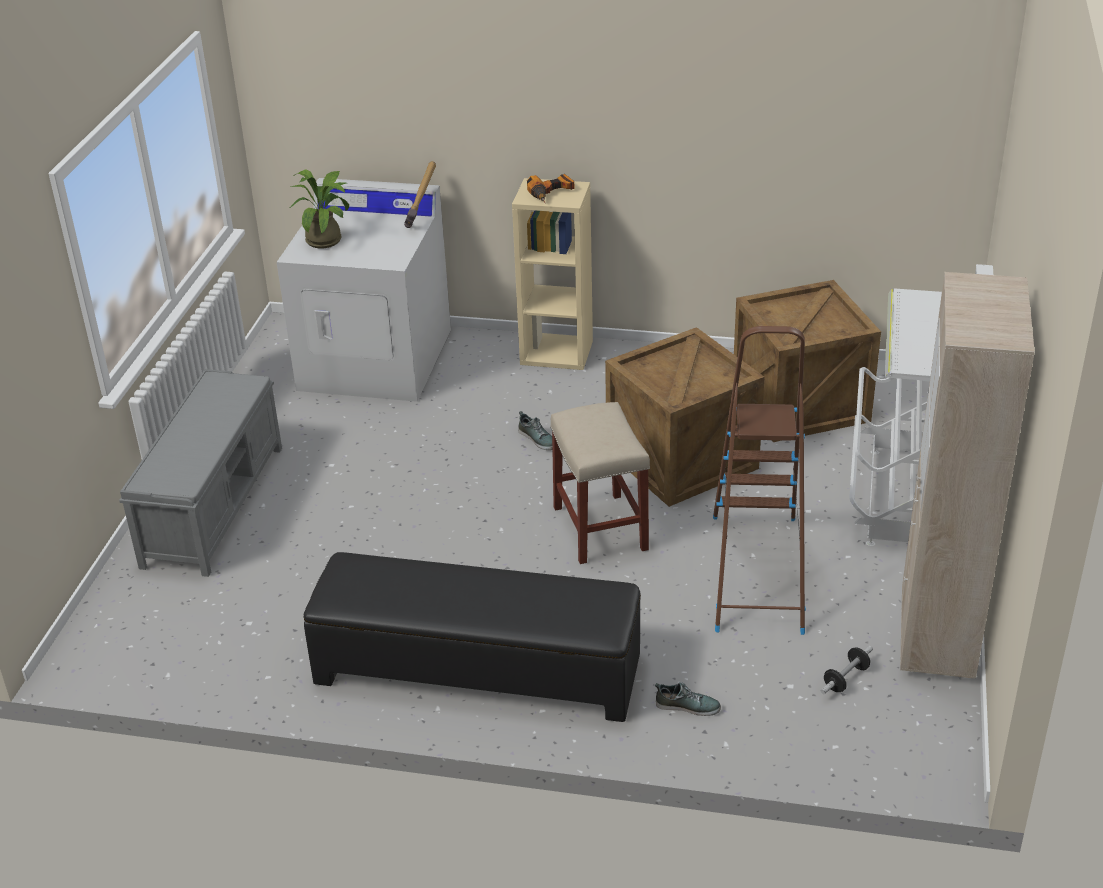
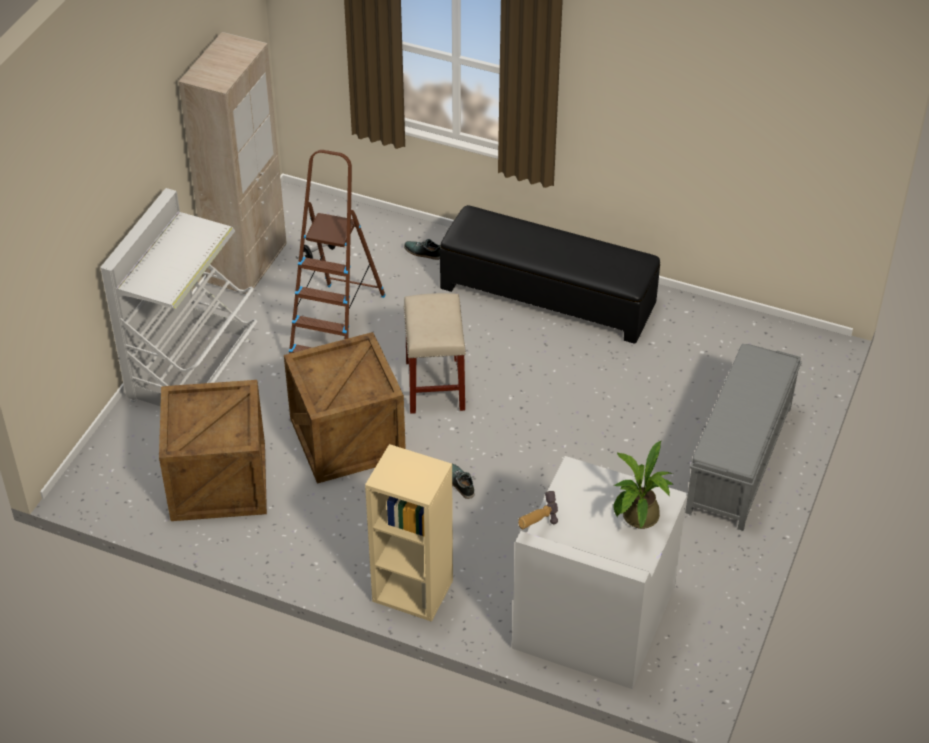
camera: 170 degrees left, 10 degrees up
power drill [527,174,574,203] -> none

